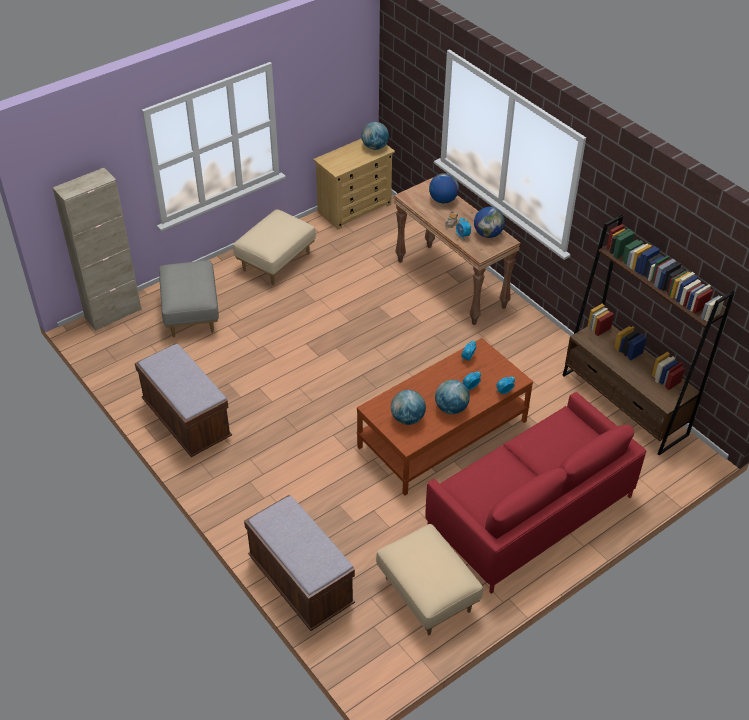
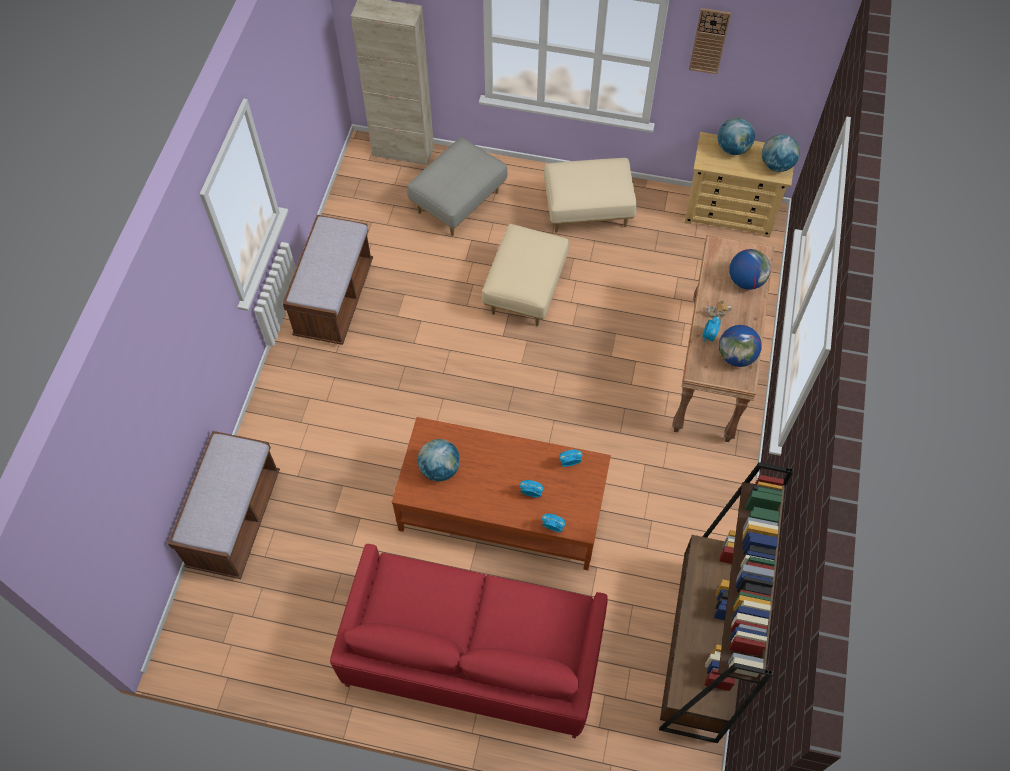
camera: 50 degrees right, 15 degrees up
beige ottoman [376,524,483,635] -> beige ottoman moved to [482,224,569,326]
globe [435,380,470,414] -> globe moved to [718,118,755,155]
none -> wall clock [689,8,731,74]

